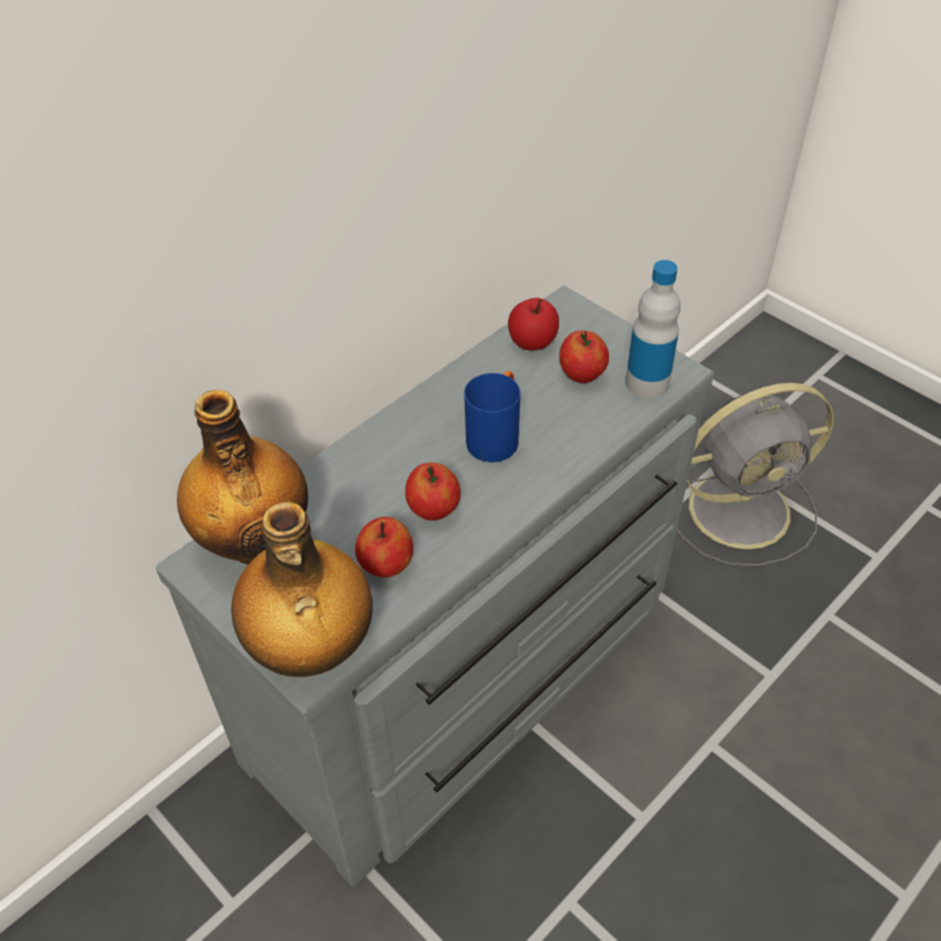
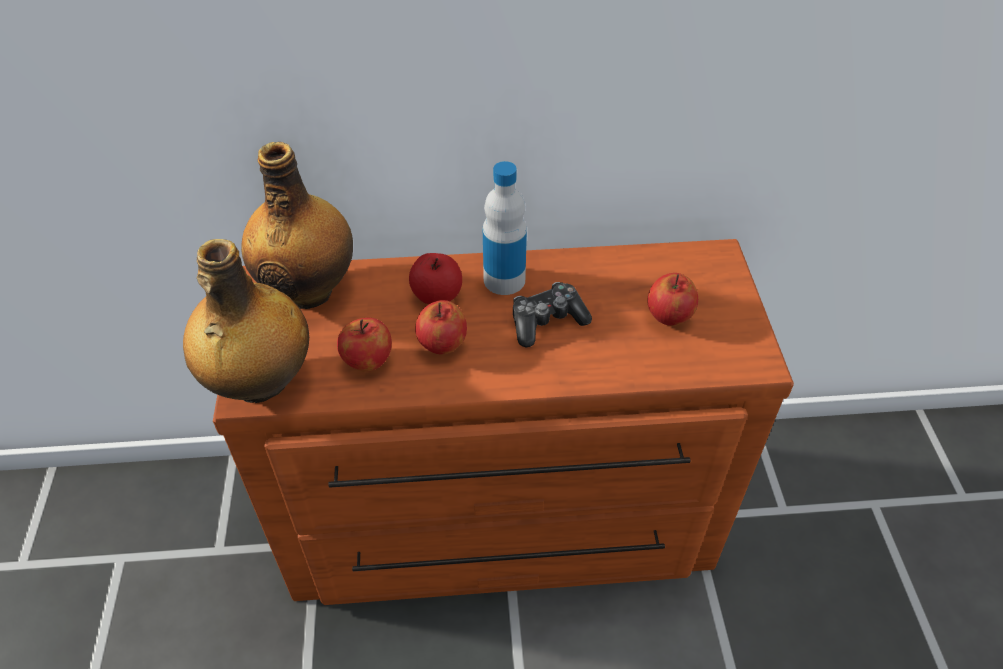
camera: 40 degrees right, 0 degrees up
grey dresser [156,285,714,887] -> brown dresser [213,239,794,605]
blue mug [464,371,520,462] -> game controller [513,282,592,347]
apple [508,298,559,350] -> apple moved to [409,253,462,304]
bottle [626,260,681,399] -> bottle moved to [483,161,527,295]
grey fan [677,383,834,566] -> none

